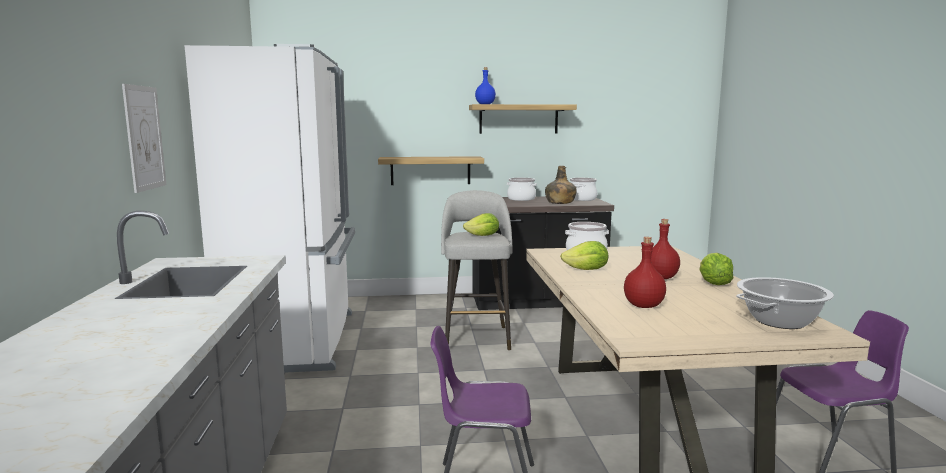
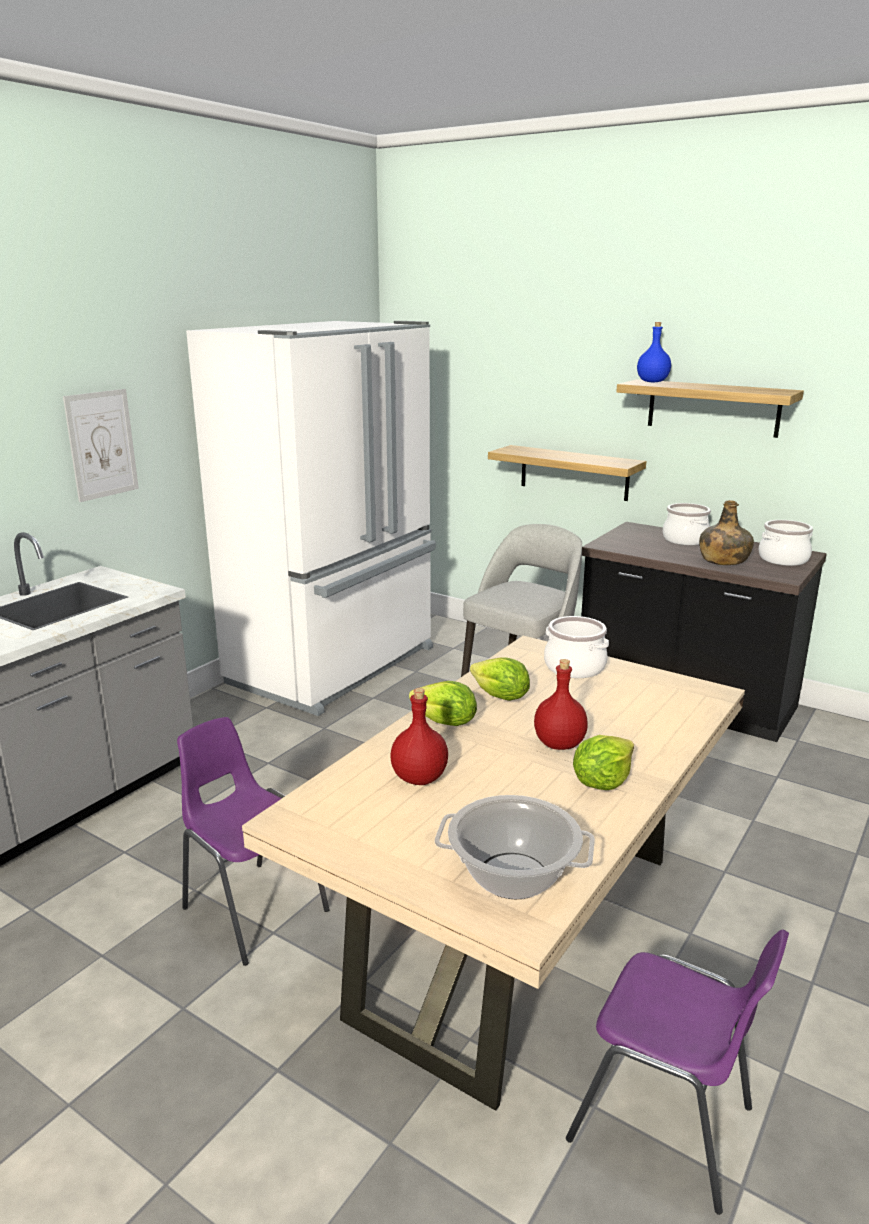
camera: 40 degrees right, 10 degrees up
lettuce [463,213,499,236] -> lettuce moved to [409,681,477,726]

